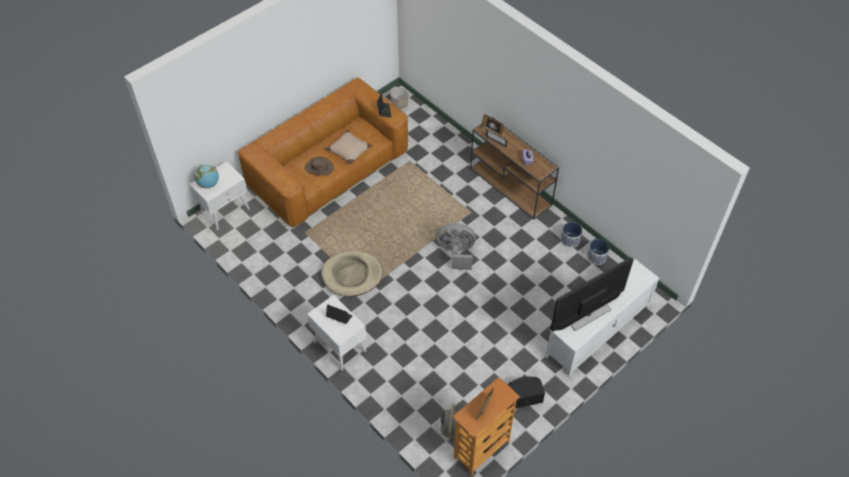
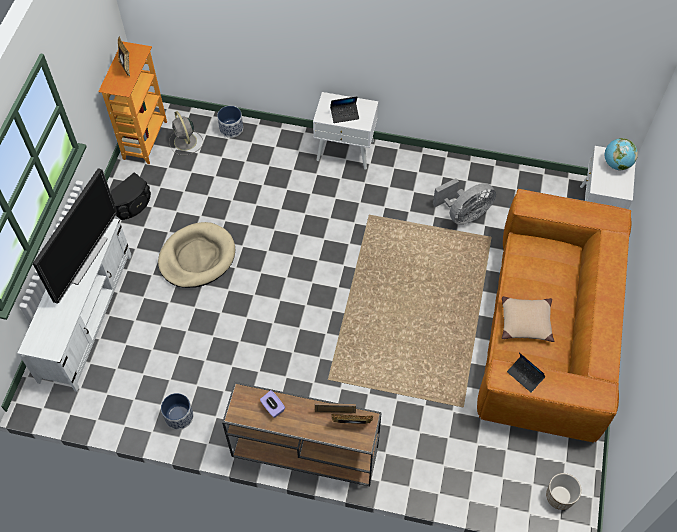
camera: 145 degrees right, 5 degrees up
brown hat [305,157,334,176] -> none
beige dog bed [321,250,383,297] -> beige dog bed moved to [158,222,235,288]
grey fan [436,223,476,270] -> grey fan moved to [433,178,496,225]
planter [587,239,609,265] -> planter moved to [217,106,243,138]

